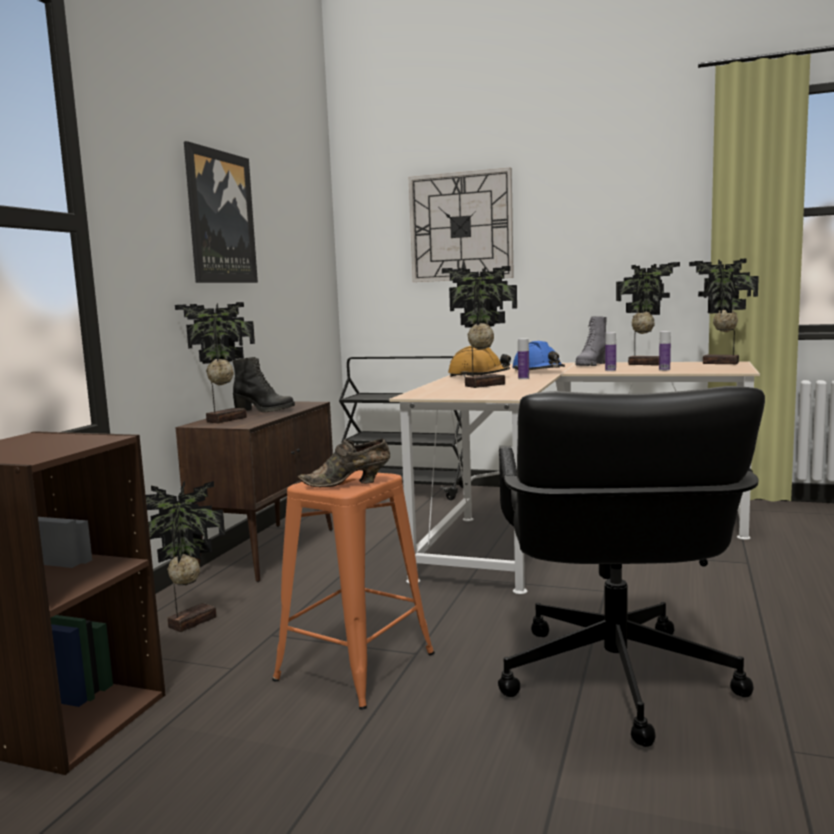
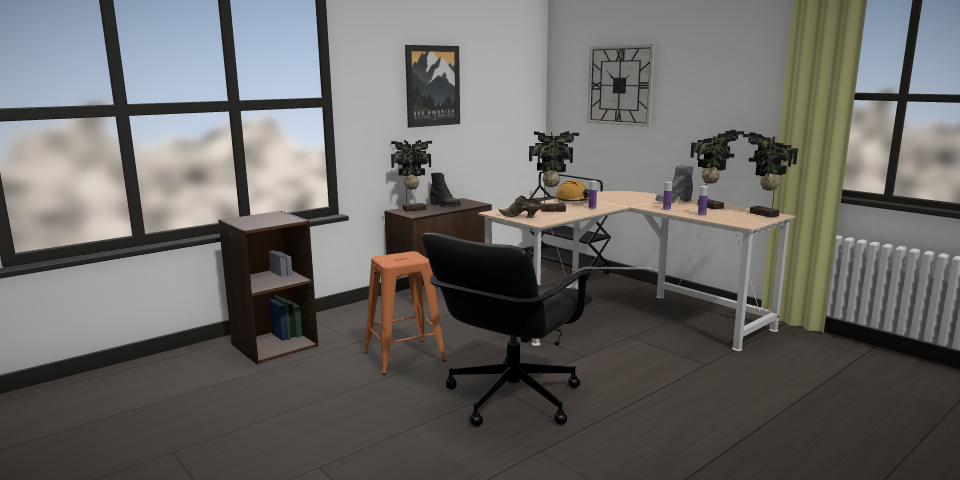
camera: 30 degrees right, 5 degrees up
potted plant [146,480,225,632] -> none
brown shoe [298,439,390,487] -> brown shoe moved to [499,195,541,218]
blue hard hat [512,341,565,371] -> none

